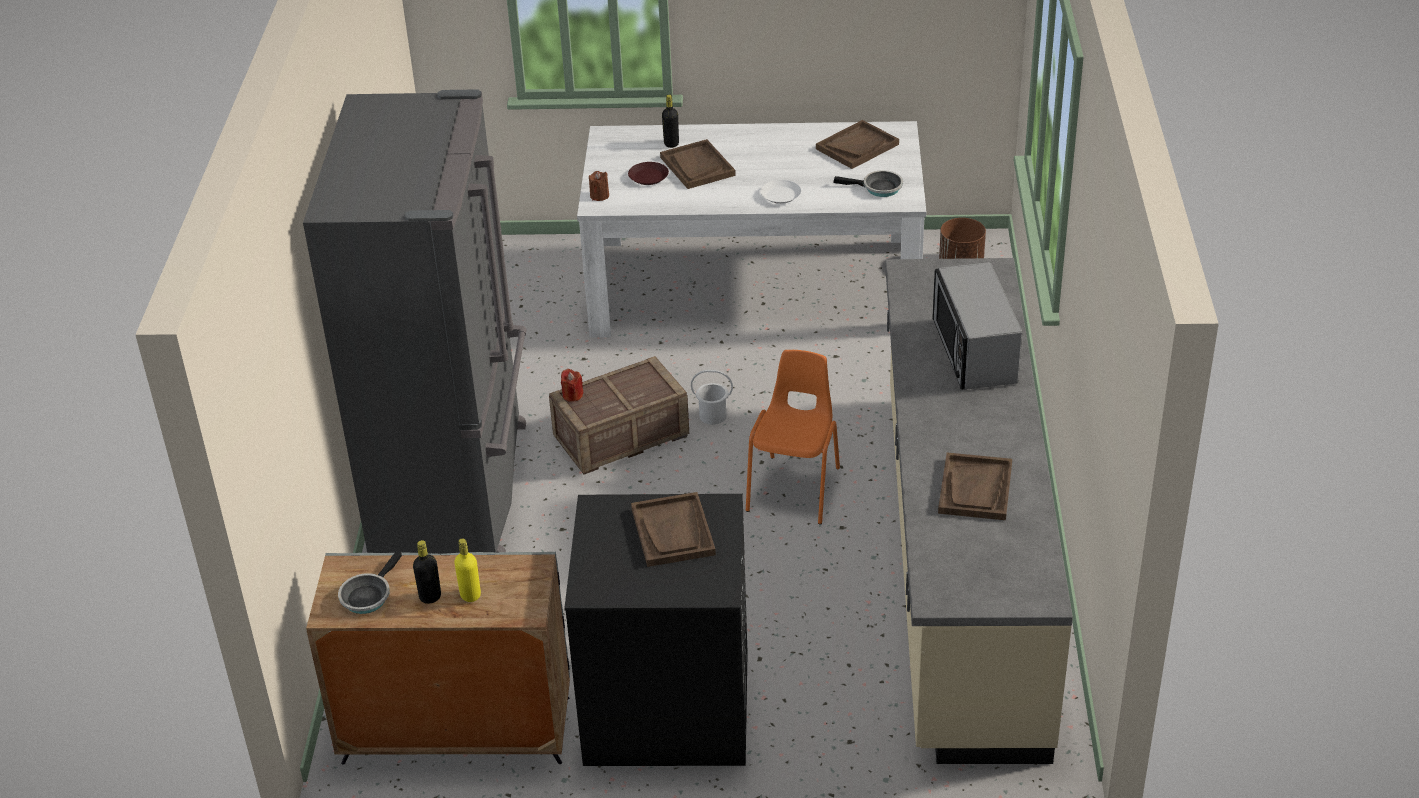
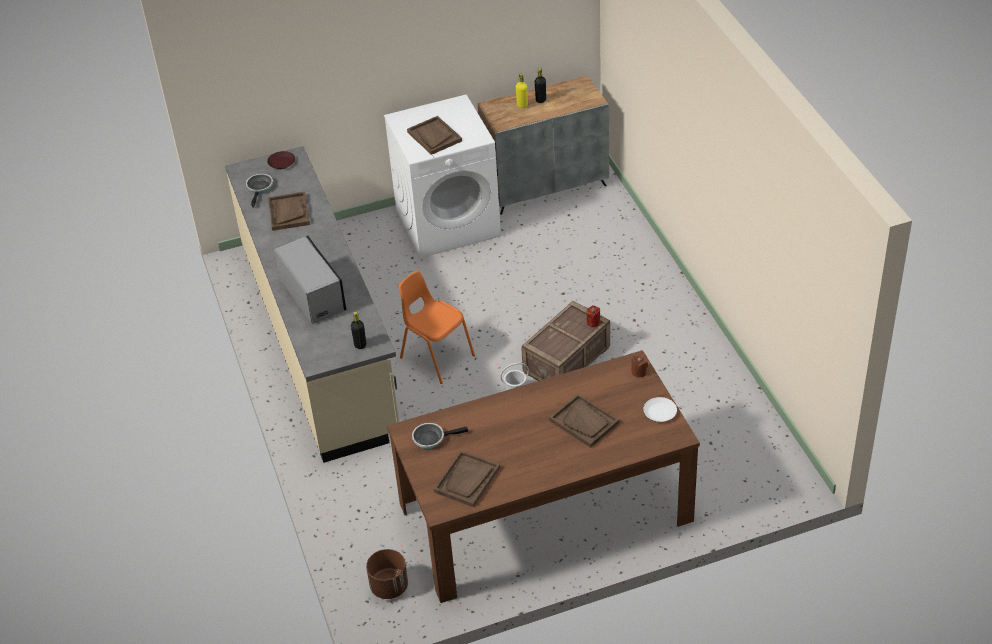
camera: 160 degrees right, 5 degrees up
grey fridge [303,89,527,554] -> none
frying pan [338,551,402,614] -> frying pan moved to [246,174,273,207]
black washing machine [564,494,748,766] -> white washing machine [384,95,501,258]
white dining table [577,121,927,337] -> brown dining table [387,350,700,603]
brown plate [628,162,669,185] -> brown plate moved to [267,151,295,169]
black bottle [662,95,679,148] -> black bottle moved to [351,312,366,349]
orange chair [746,350,840,525] -> orange chair turned 135 degrees clockwise [398,271,475,384]
white plate [760,180,801,204] -> white plate moved to [644,397,677,422]

